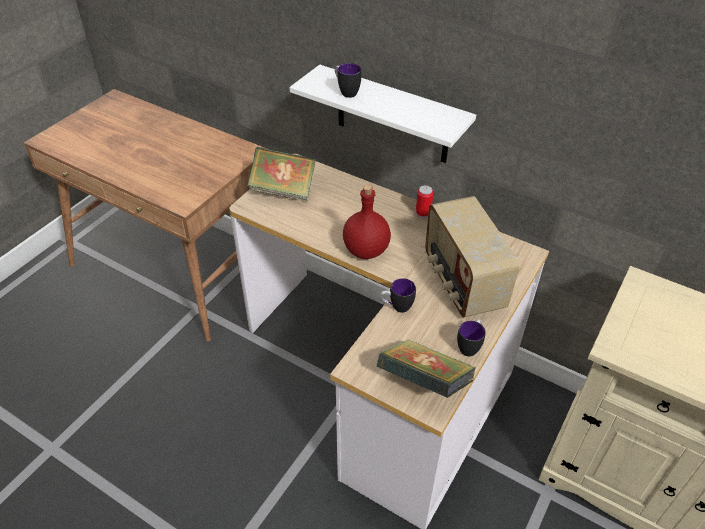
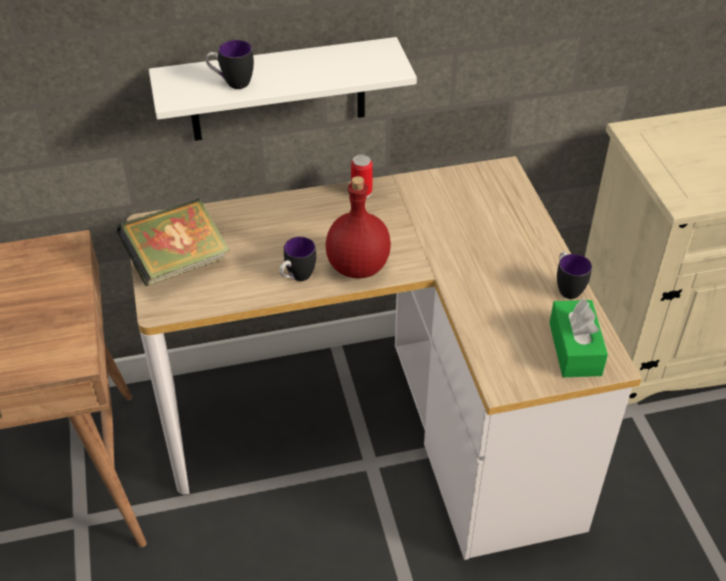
camera: 45 degrees left, 0 degrees up
book [377,339,476,398] -> green tissue box [549,298,608,377]
mug [380,278,416,313] -> mug moved to [279,237,316,281]
radio [425,196,519,318] -> none

